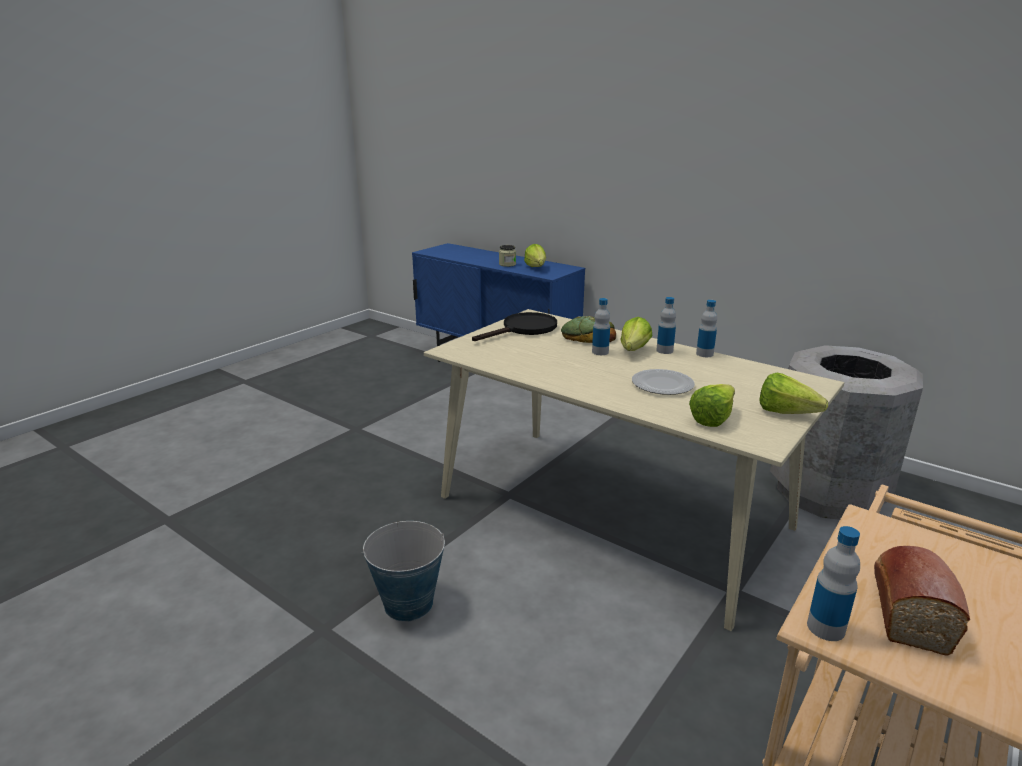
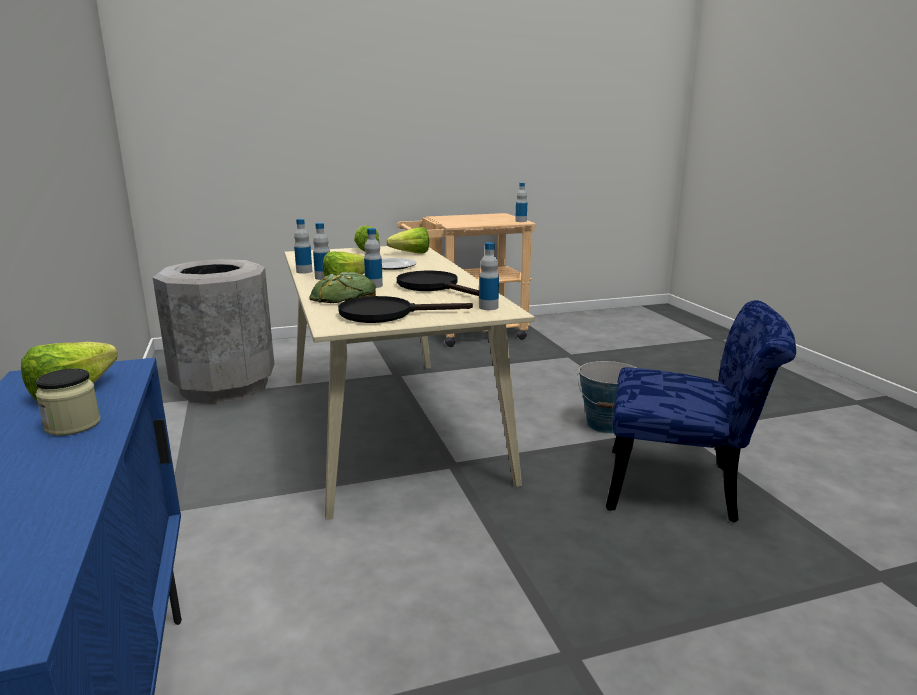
camera: 145 degrees left, 5 degrees down
bread [874,546,970,655] -> none
none -> black frying pan [397,271,479,296]
none -> bottle [479,242,499,310]
none -> blue chair [606,300,796,522]

